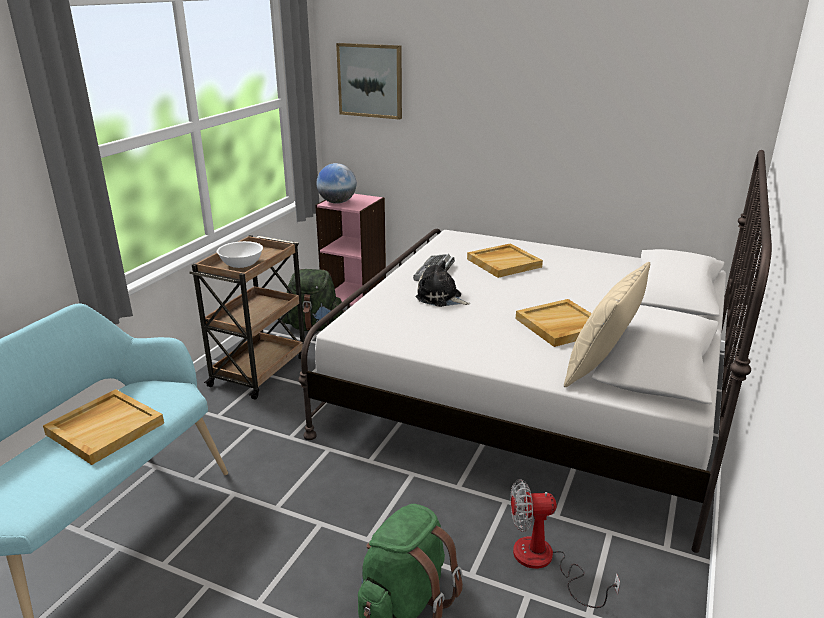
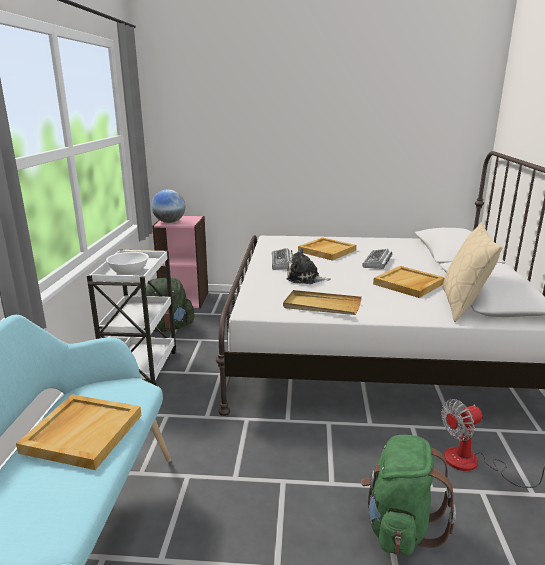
camera: 20 degrees left, 5 degrees down
brown cart [189,235,305,400] -> white cart [87,249,176,385]
picture [336,43,402,120] -> none
none -> beige tray [283,290,362,315]
none -> keyboard [362,249,392,269]

